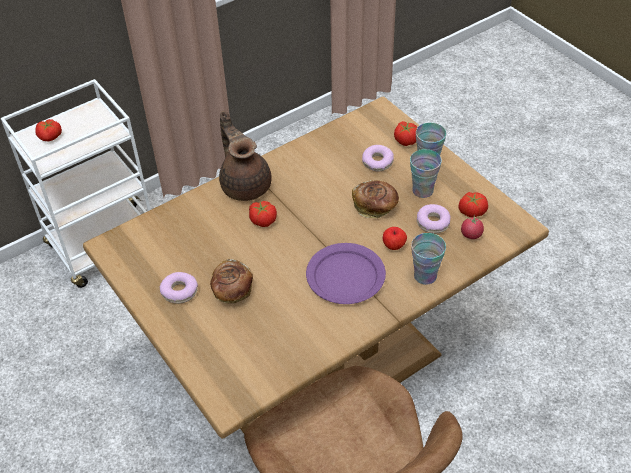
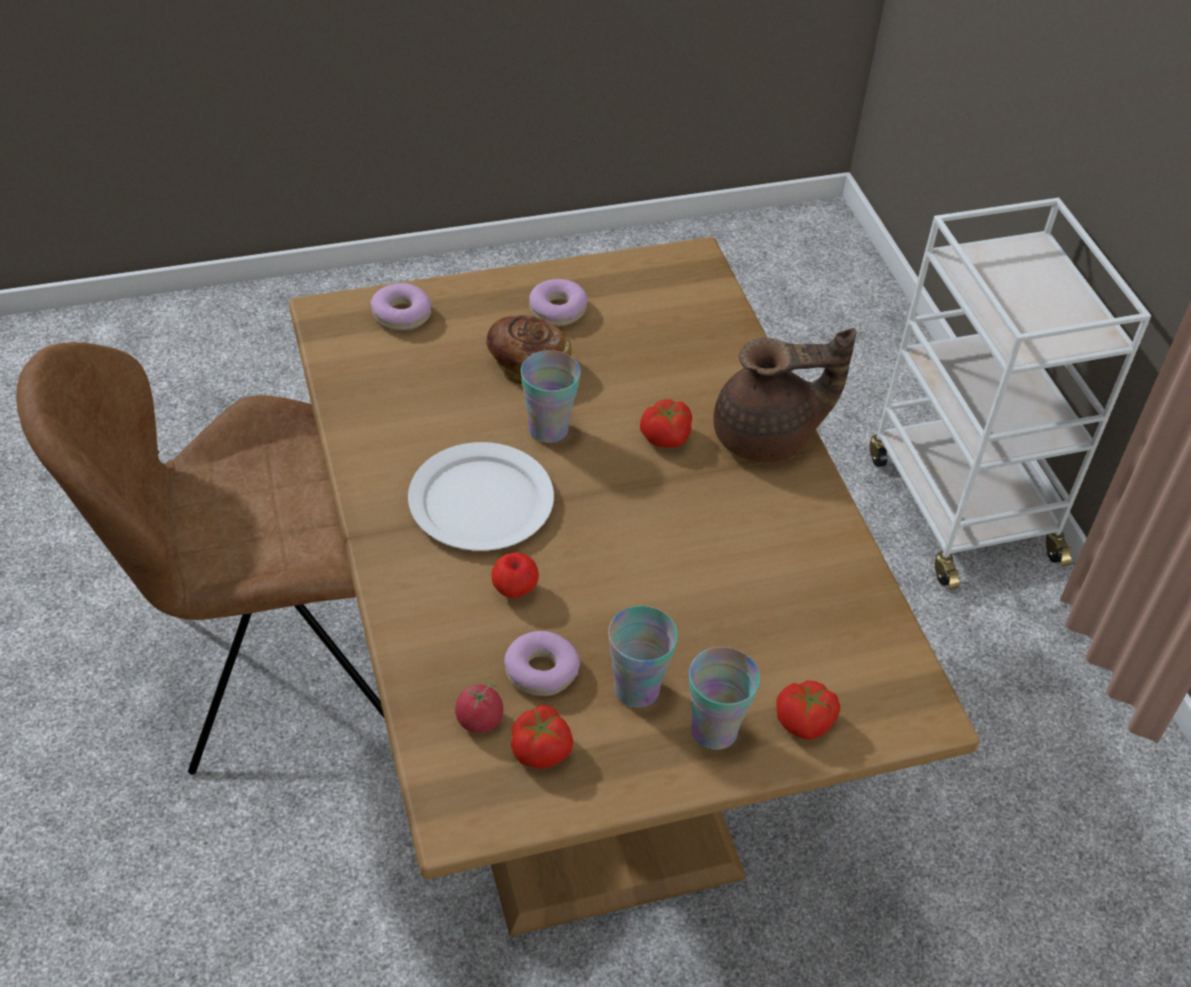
camera: 105 degrees right, 0 degrees up
tomato [35,119,62,141] -> none
purple plate [306,243,386,304] -> white plate [408,442,554,551]
bread [352,180,399,218] -> none
donut [362,145,394,171] -> donut moved to [370,283,431,331]
cup [411,233,446,285] -> cup moved to [521,350,581,443]

